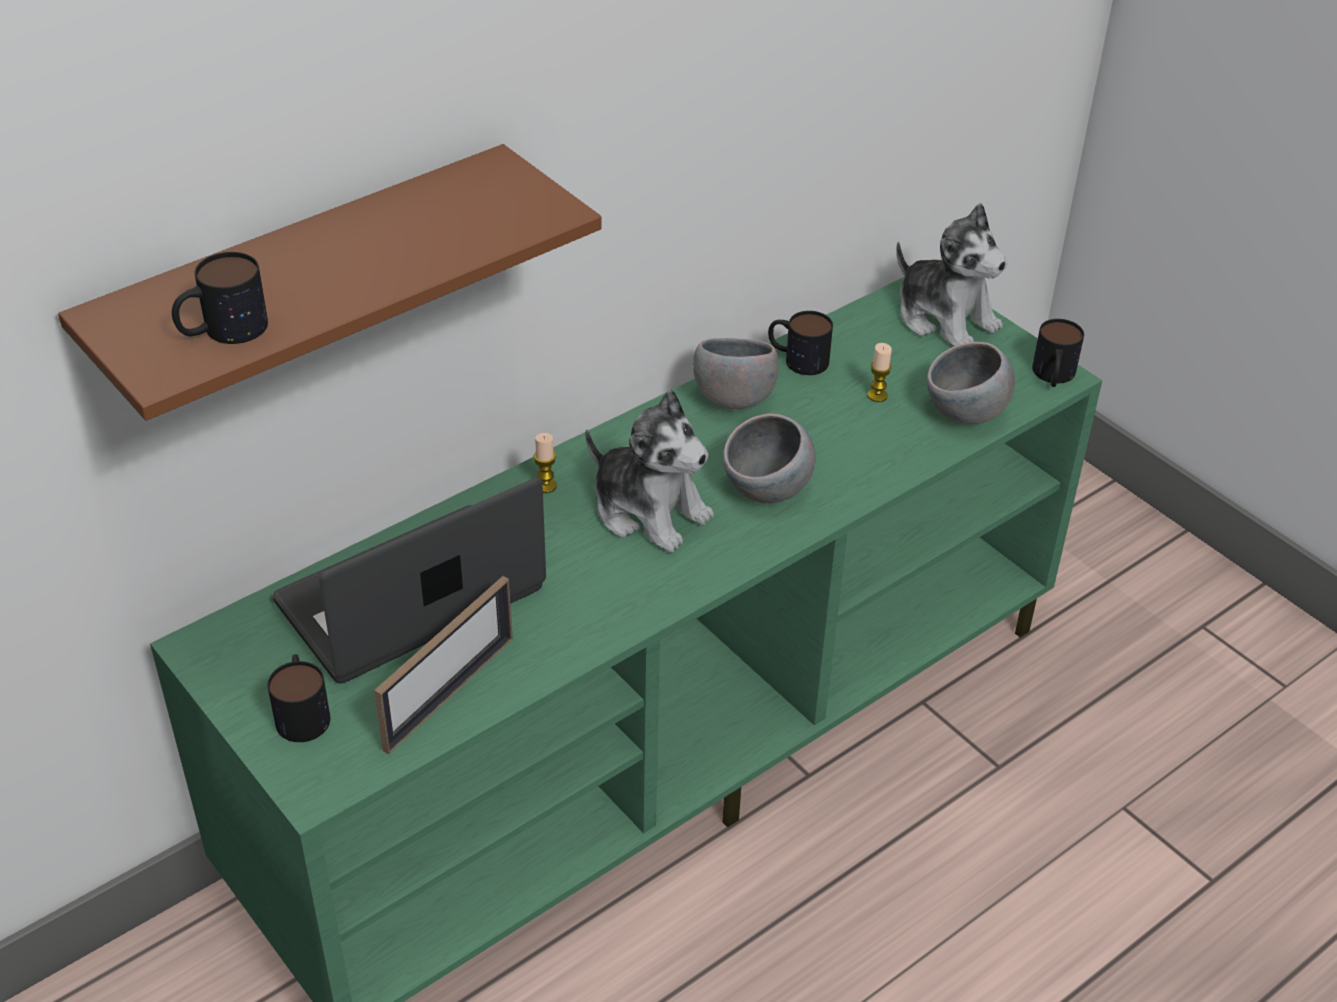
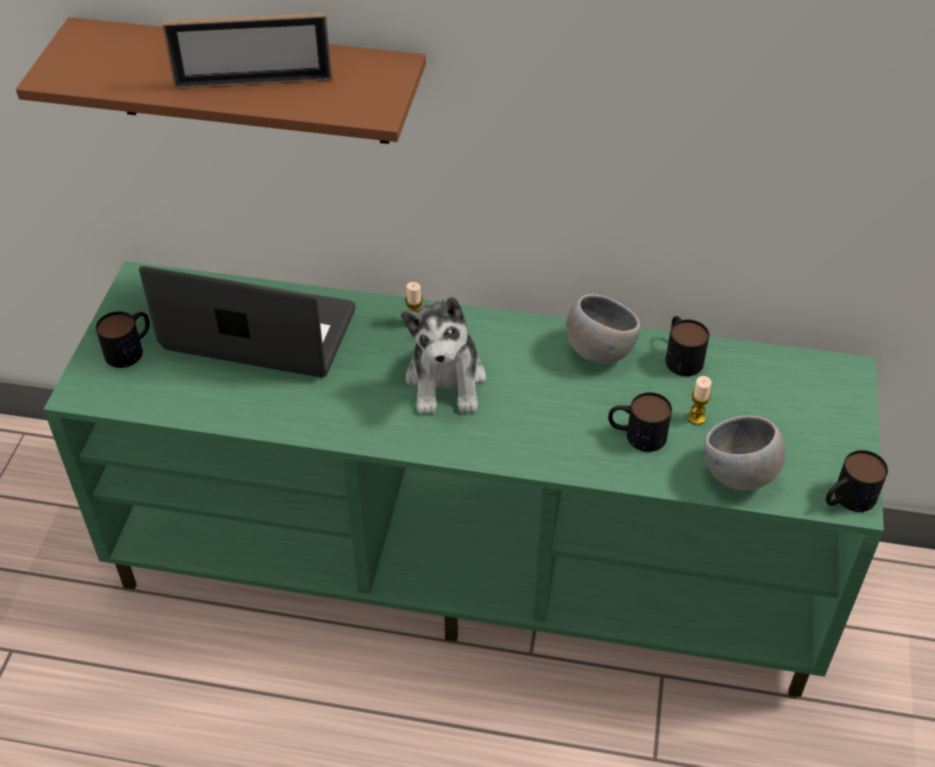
camera: 50 degrees right, 5 degrees up
mug [172,252,268,344] -> mug moved to [608,392,672,452]
picture frame [374,576,513,755] -> picture frame moved to [162,12,332,89]
grey bowl [723,414,816,503] -> none
plush toy [896,203,1008,346] -> none

